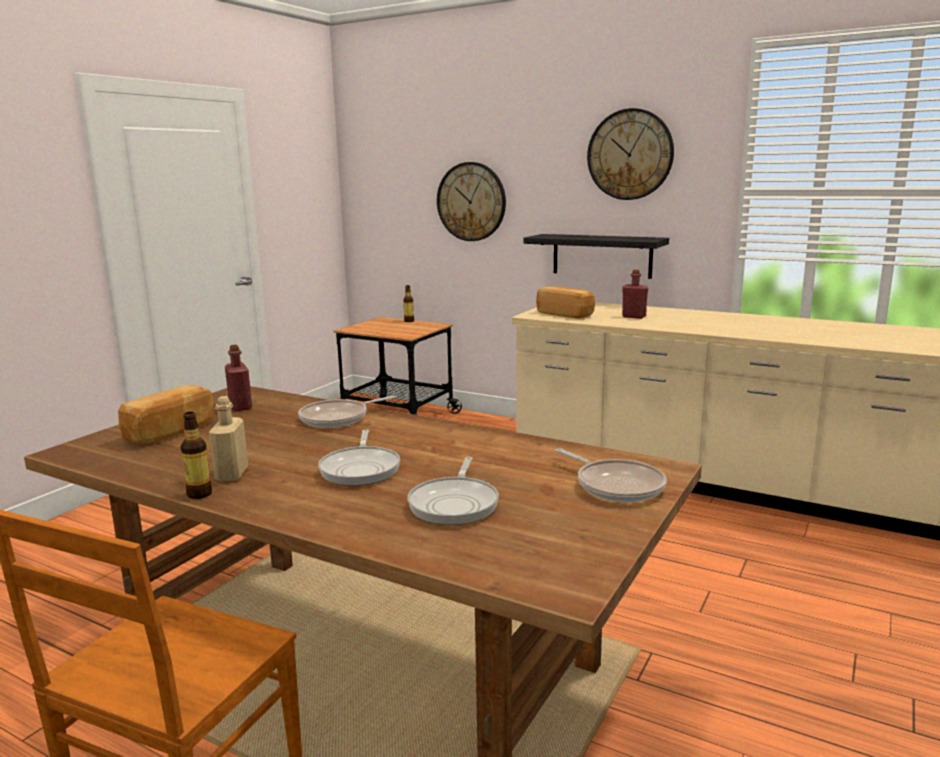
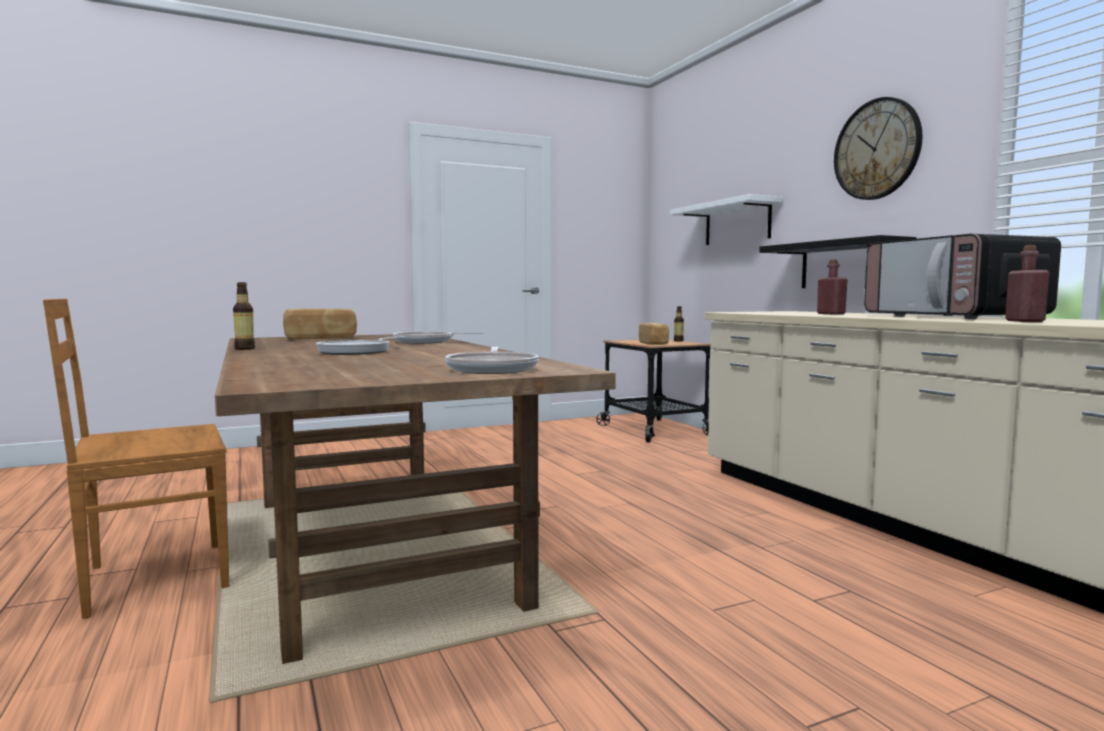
camera: 35 degrees right, 10 degrees down
beige bottle [209,396,248,481] -> none
red bottle [225,345,252,411] -> red bottle moved to [1005,245,1050,322]
frying pan [407,457,499,525] -> none
wall clock [437,162,506,241] -> white shelf [670,194,783,245]
bread [536,287,595,319] -> bread moved to [639,323,669,345]
none -> microwave [864,234,1061,319]

